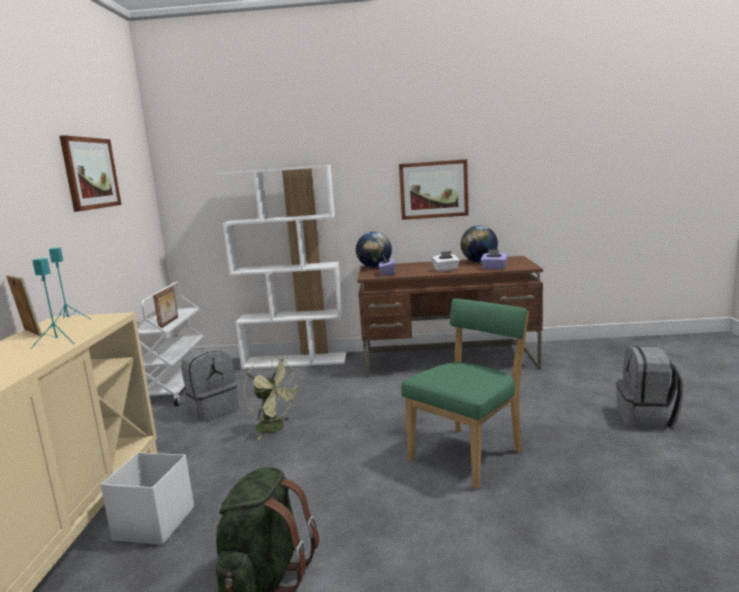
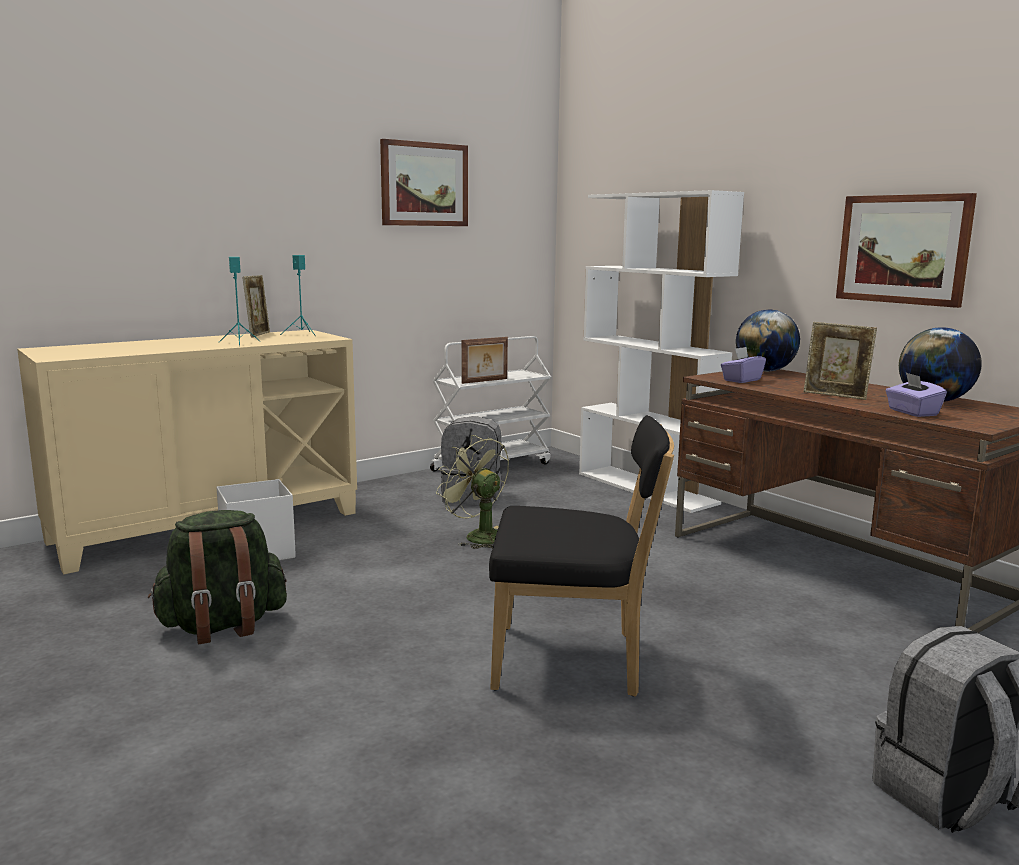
camera: 50 degrees right, 0 degrees up
green fan [244,356,302,440] -> green fan turned 135 degrees clockwise [436,435,509,549]
green chair [401,298,529,489] -> black chair [489,415,674,697]
white tissue box [432,251,460,271] -> picture frame [804,322,877,400]

